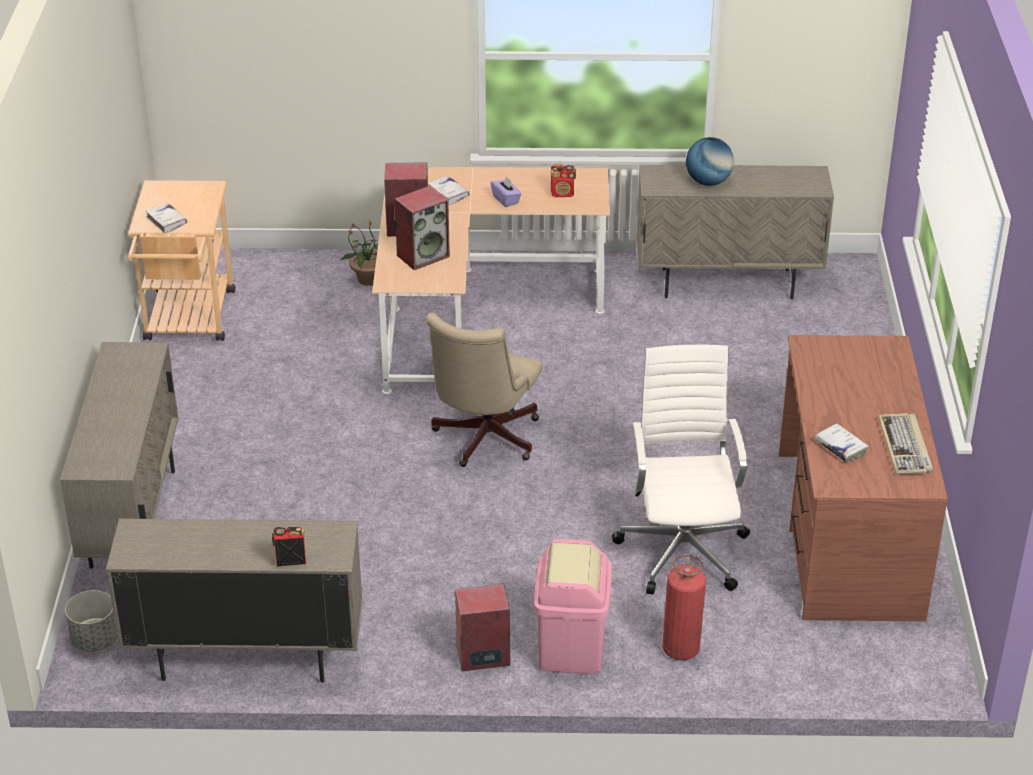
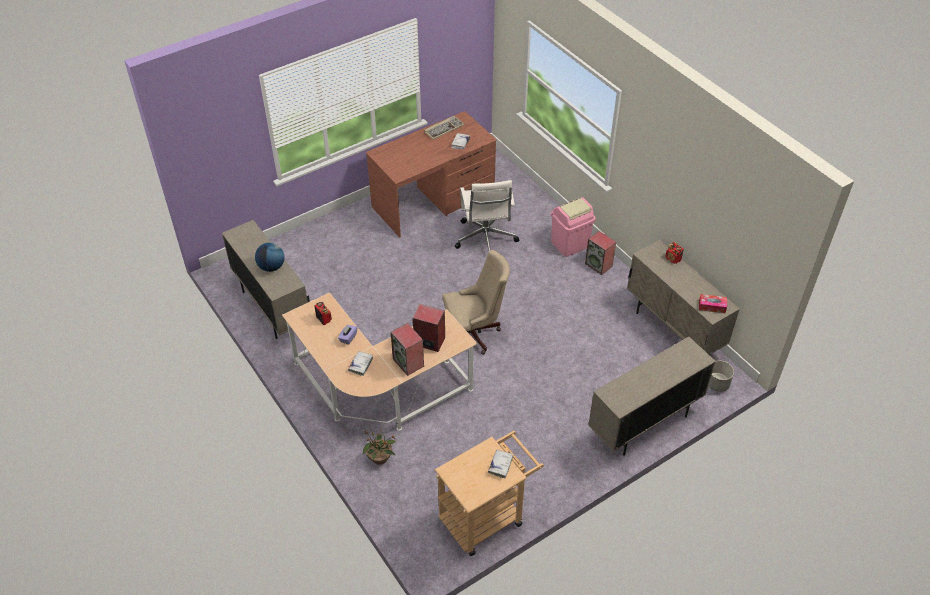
camera: 125 degrees left, 10 degrees up
white office chair [612,344,750,594] -> white office chair turned 60 degrees counterclockwise [455,180,519,251]
fire extinguisher [662,554,706,660] -> none
none -> tissue box [699,294,727,313]

